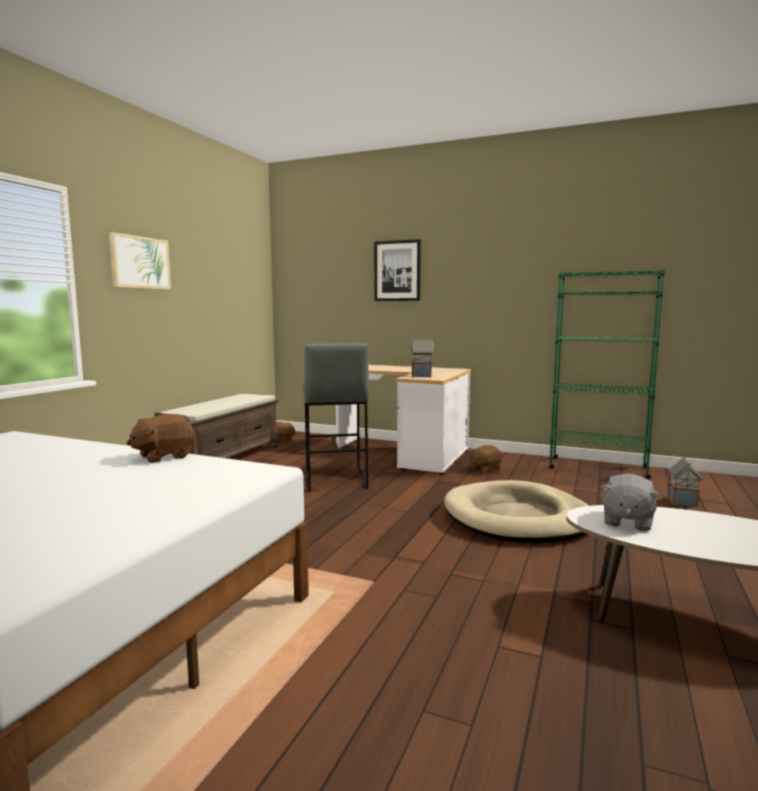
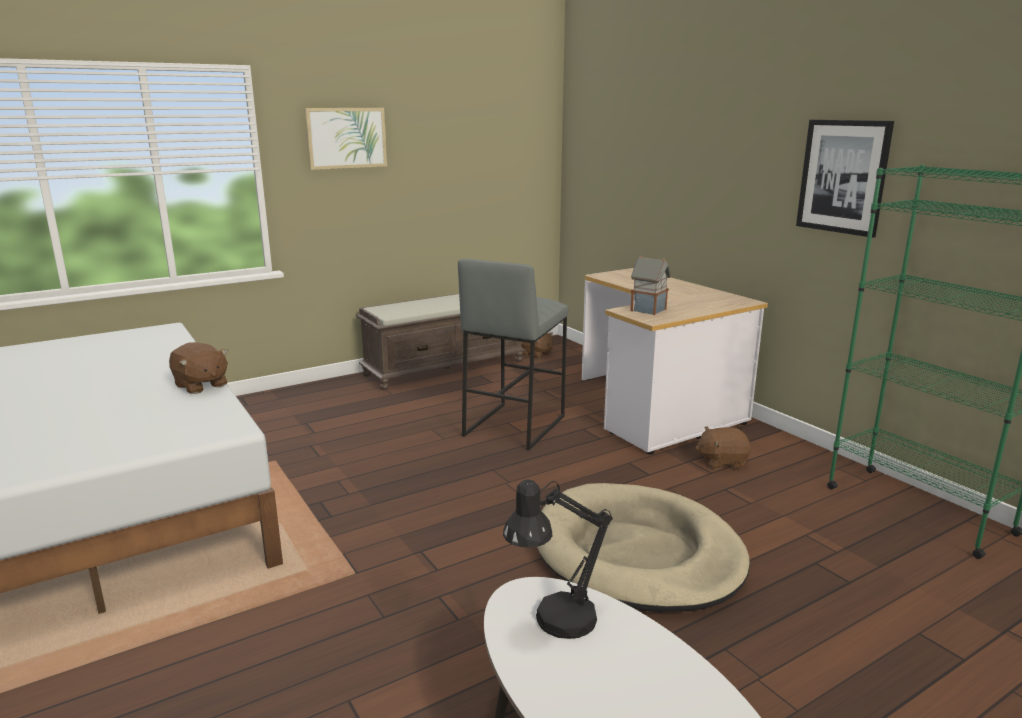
camera: 35 degrees right, 10 degrees up
brown plush toy [127,414,195,463] -> brown plush toy turned 135 degrees counterclockwise [169,342,228,394]
picture [374,239,421,301] -> picture moved to [796,120,894,238]
grey plush toy [600,474,661,531] -> black table lamp [503,479,613,639]
toy house [668,457,703,507] -> none

